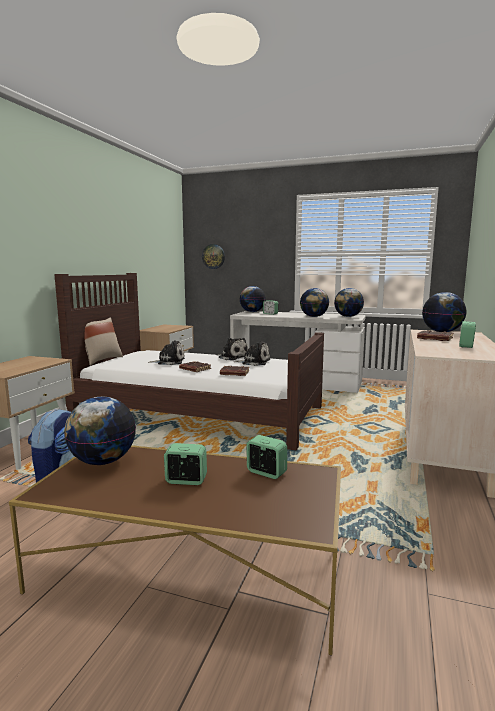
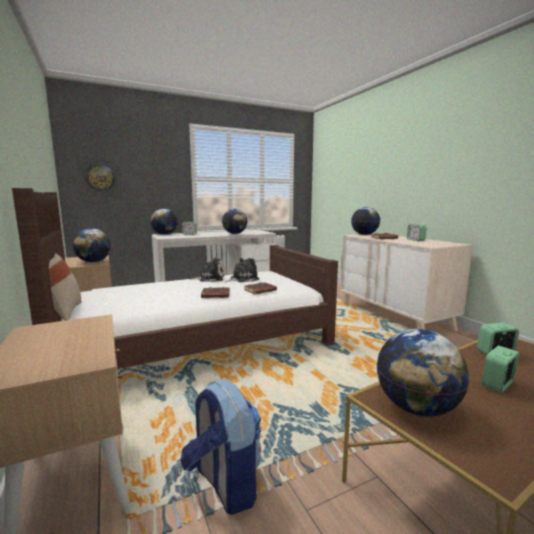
camera: 45 degrees left, 0 degrees up
plush toy [148,340,185,365] -> none
globe [334,288,364,317] -> globe moved to [72,228,111,262]

